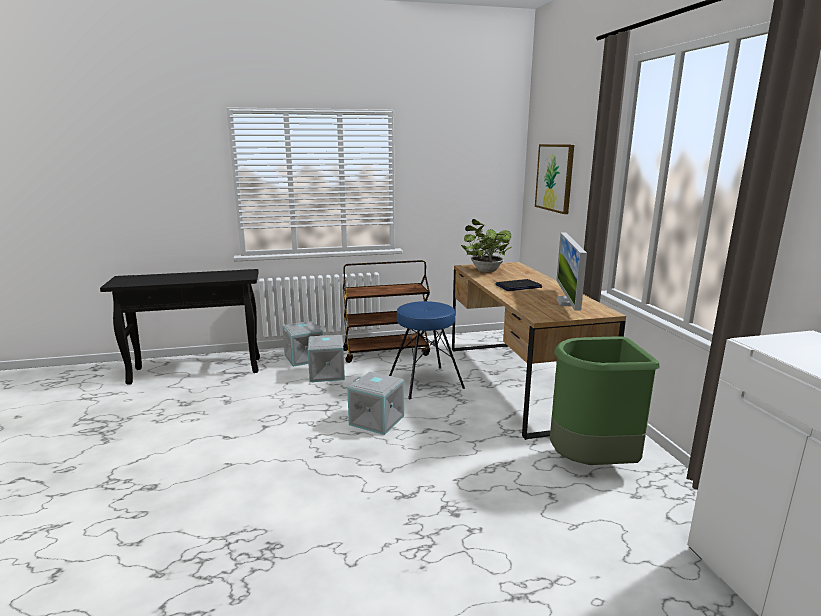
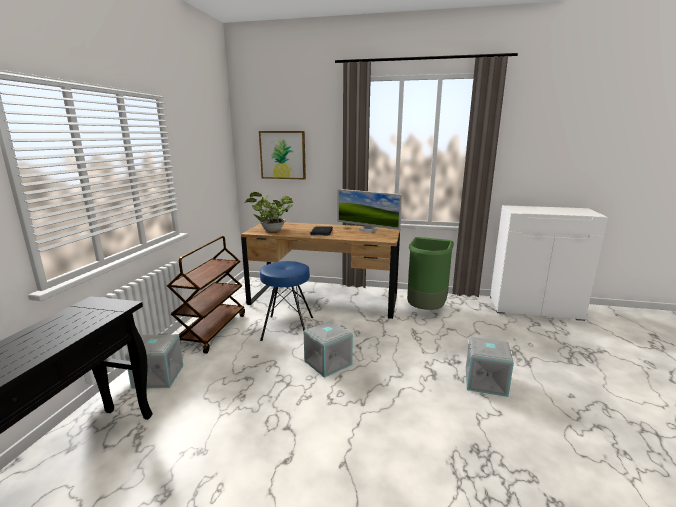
camera: 65 degrees left, 0 degrees up
grey storage box [308,335,345,382] -> grey storage box moved to [466,337,515,397]

